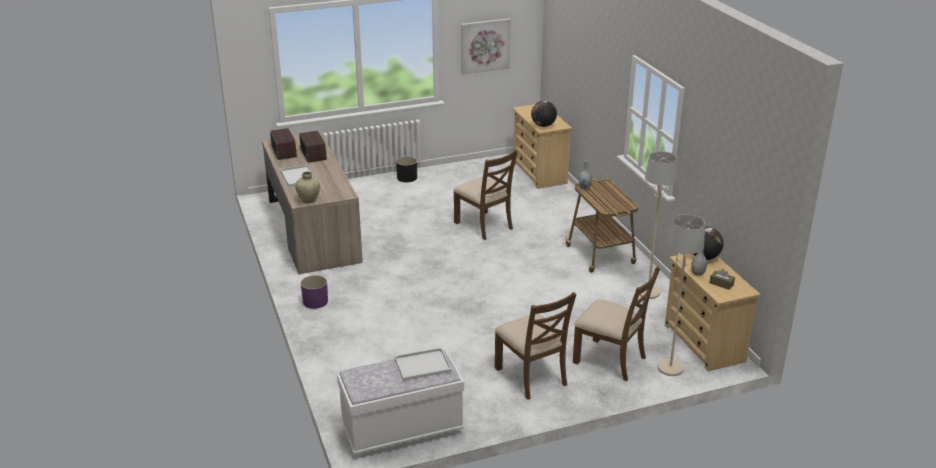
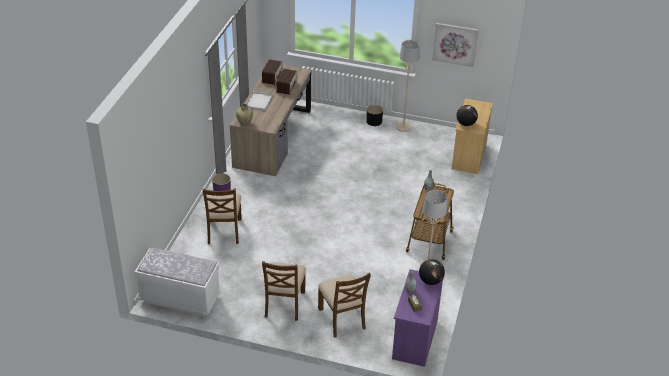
camera: 35 degrees right, 10 degrees up
white tray [394,348,451,381] -> none
brown chair [454,150,518,240] -> brown chair moved to [203,189,242,244]
beige floor lamp [658,214,705,376] -> beige floor lamp moved to [396,40,419,132]
beige dresser [665,254,761,371] -> purple dresser [392,269,444,367]

